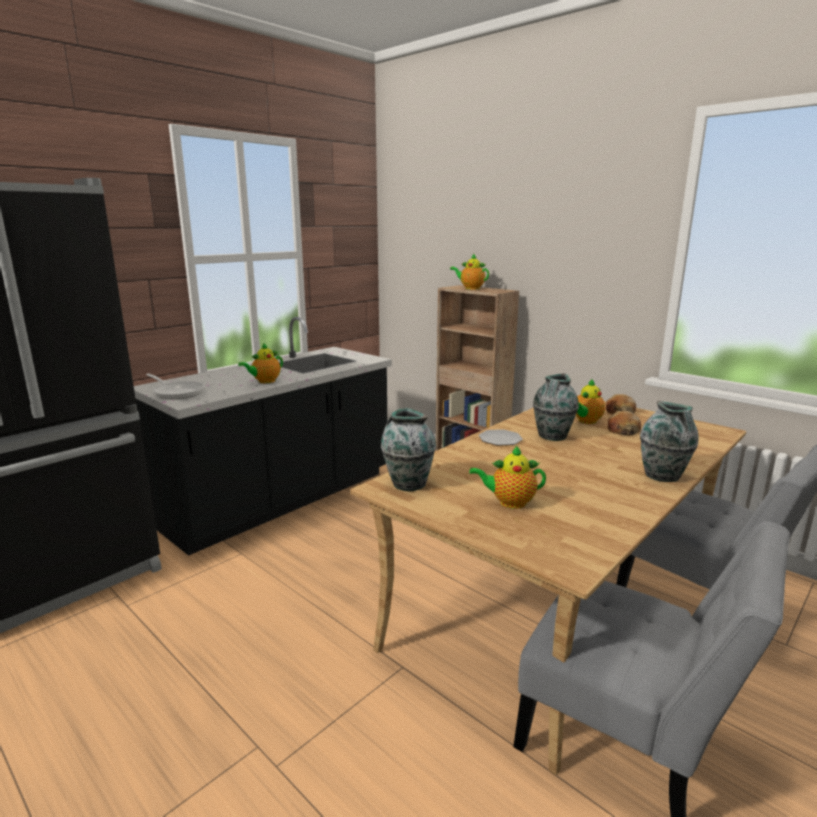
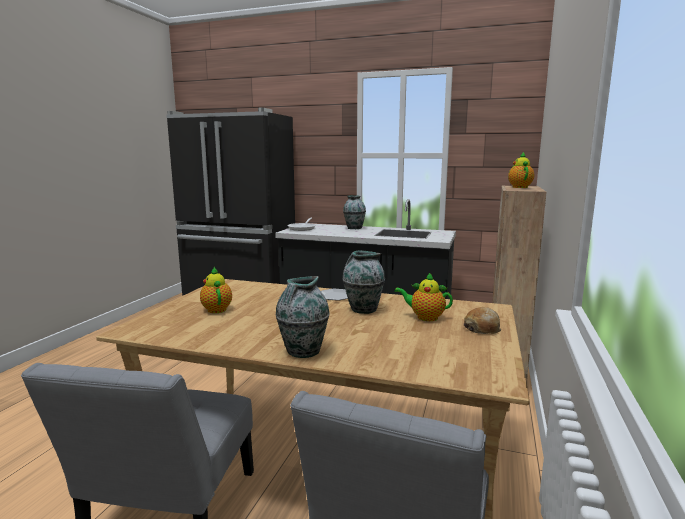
camera: 65 degrees right, 5 degrees down
teapot [238,343,283,383] -> none
vase [381,408,436,491] -> vase moved to [343,195,366,229]
bread [608,411,641,435] -> none

